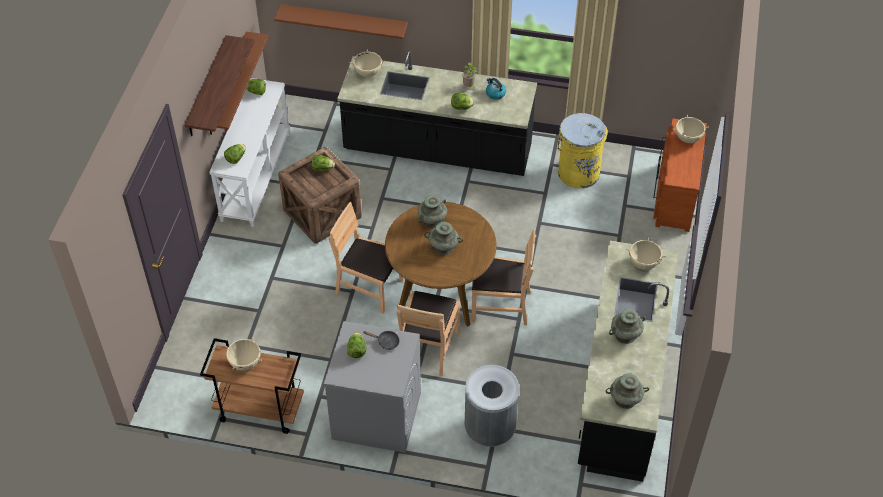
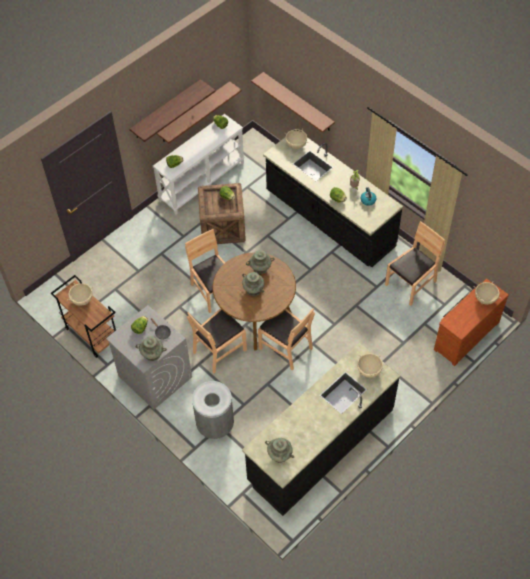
camera: 35 degrees right, 5 degrees up
yellow trash can [557,113,608,188] -> brown chair [385,221,445,306]
turquoise vase [609,309,646,344] -> turquoise vase moved to [136,336,167,361]

